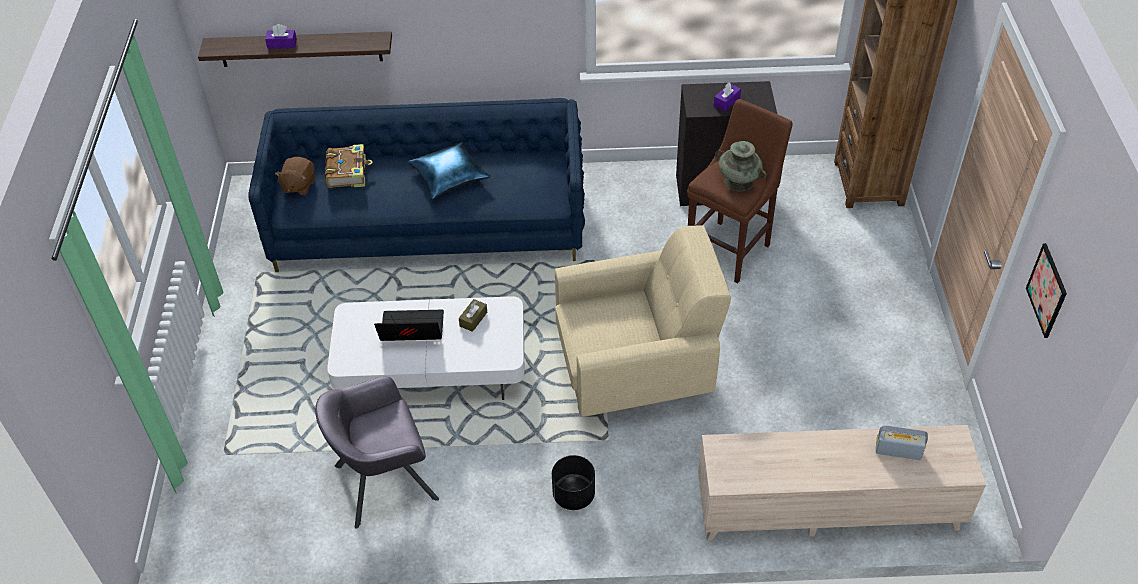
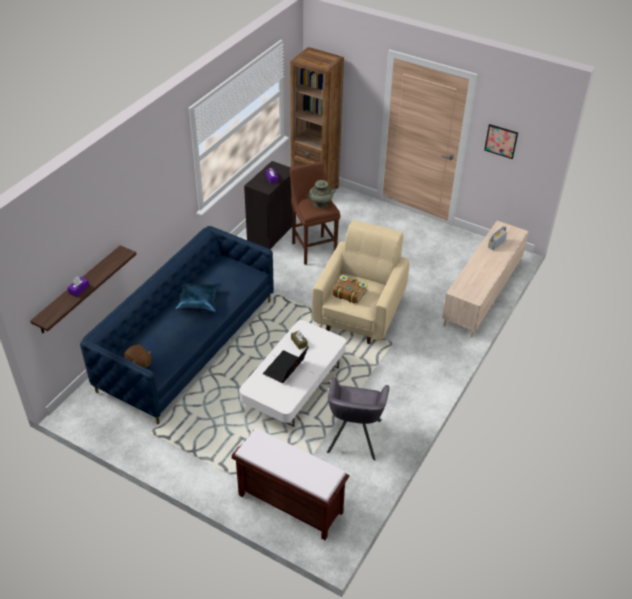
camera: 60 degrees left, 5 degrees down
book [325,144,372,188] -> book moved to [333,275,368,304]
black planter [552,455,595,510] -> none
none -> brown bench [231,428,350,540]

